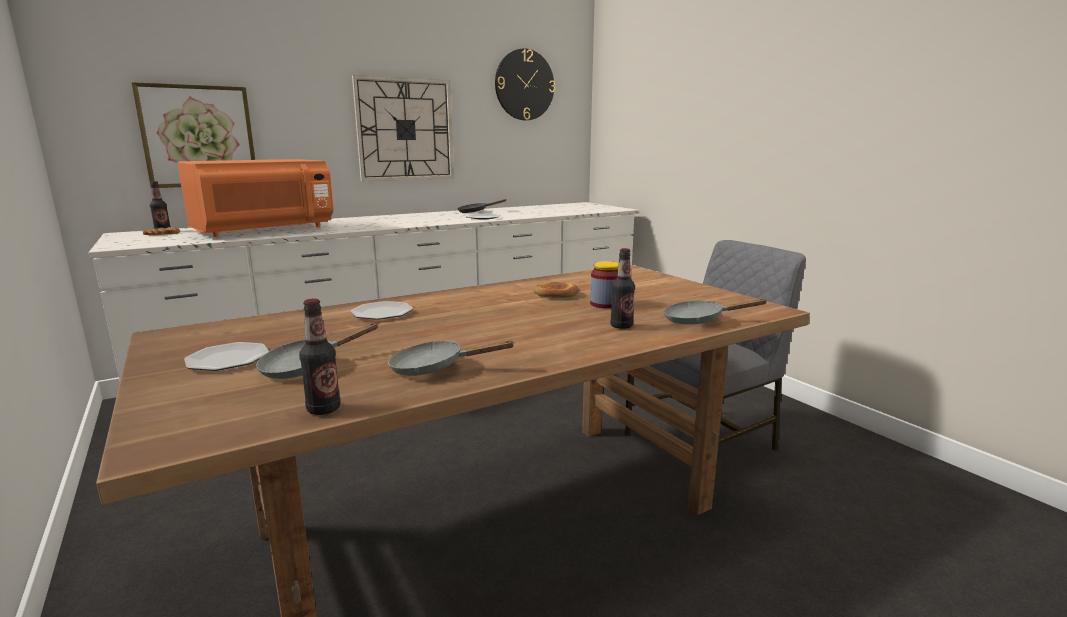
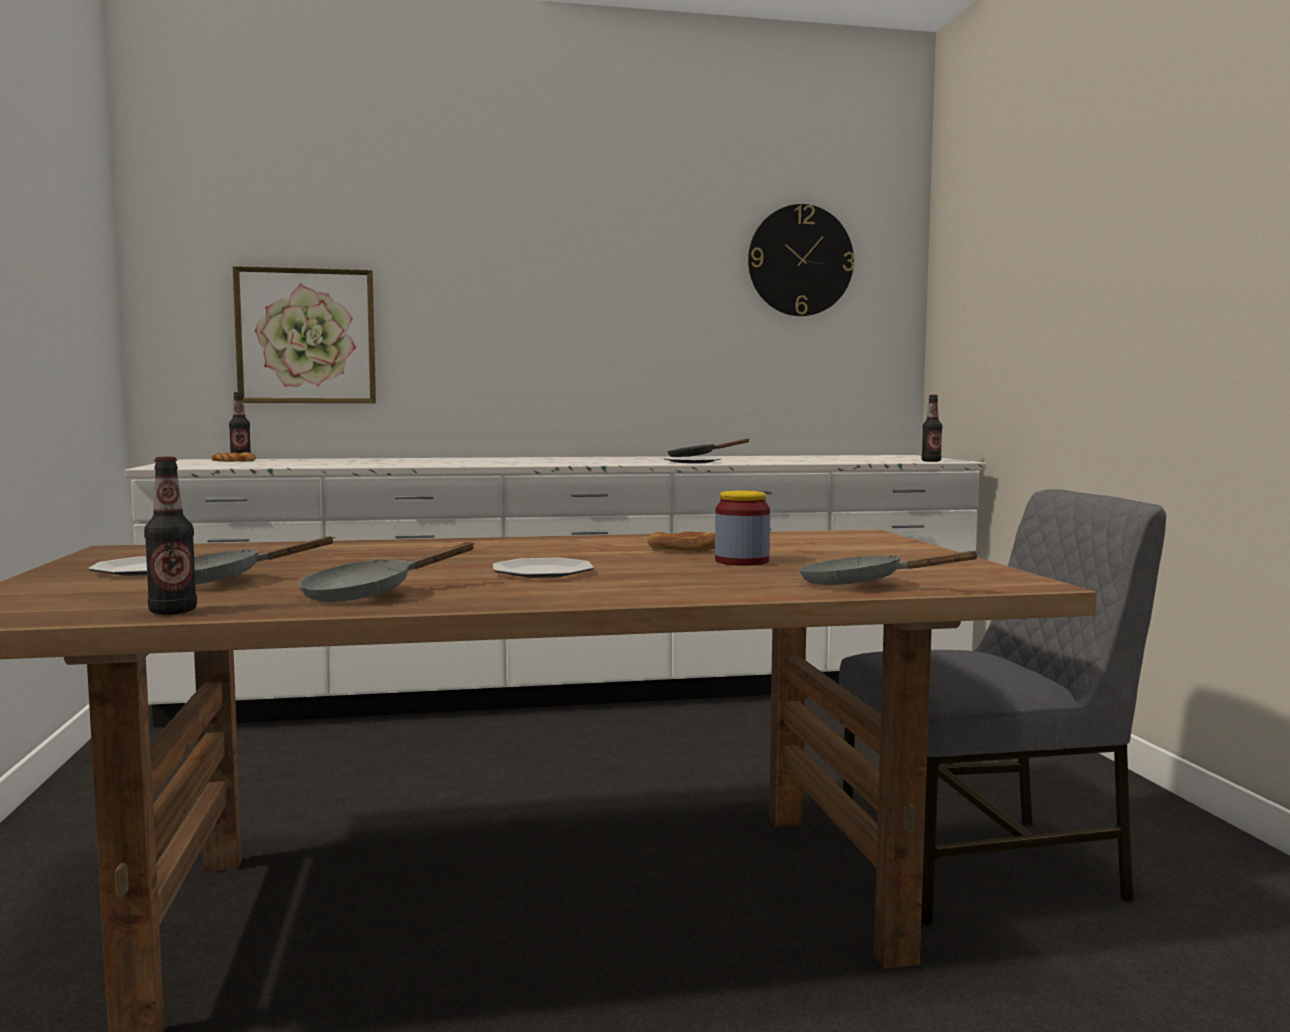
camera: 20 degrees right, 10 degrees down
orange microwave [177,159,333,237] -> none
plate [350,301,413,320] -> plate moved to [493,558,594,578]
wall clock [352,75,454,181] -> none
grey frying pan [388,341,514,376] -> grey frying pan turned 60 degrees counterclockwise [298,542,475,602]
bottle [610,248,635,329] -> bottle moved to [921,395,942,462]

